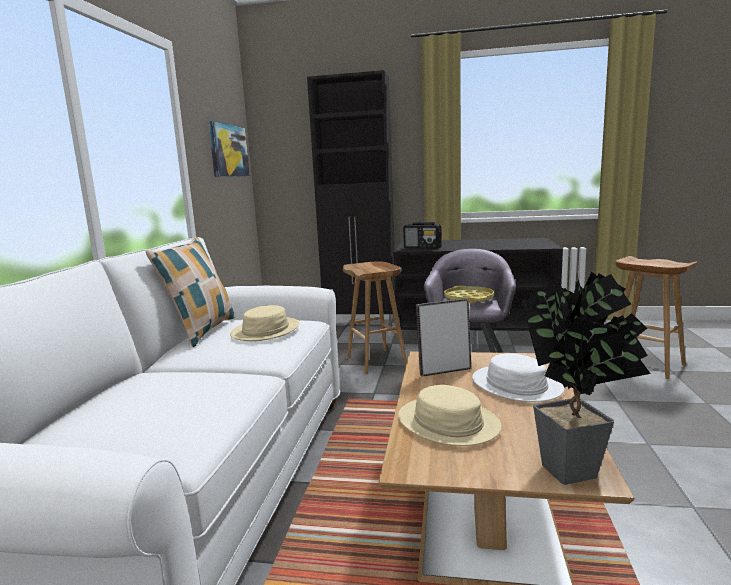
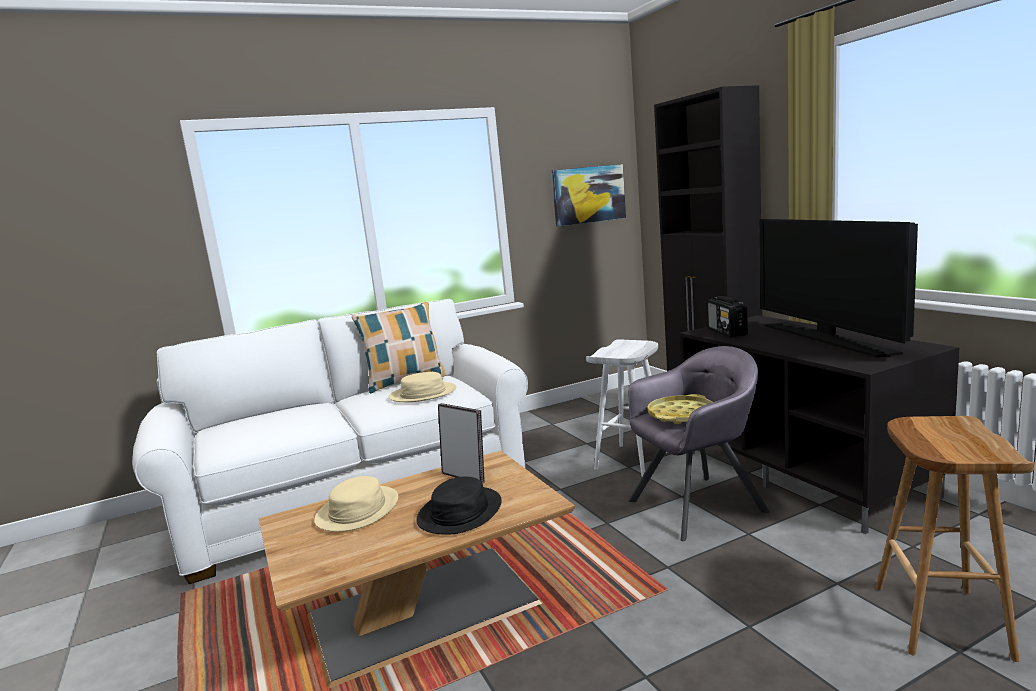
camera: 55 degrees right, 0 degrees up
brown stool [343,262,407,375] -> white stool [586,340,668,476]
white hat [472,353,564,402] -> black hat [416,477,502,535]
potted plant [522,272,651,485] -> none
none -> television [760,219,918,358]

